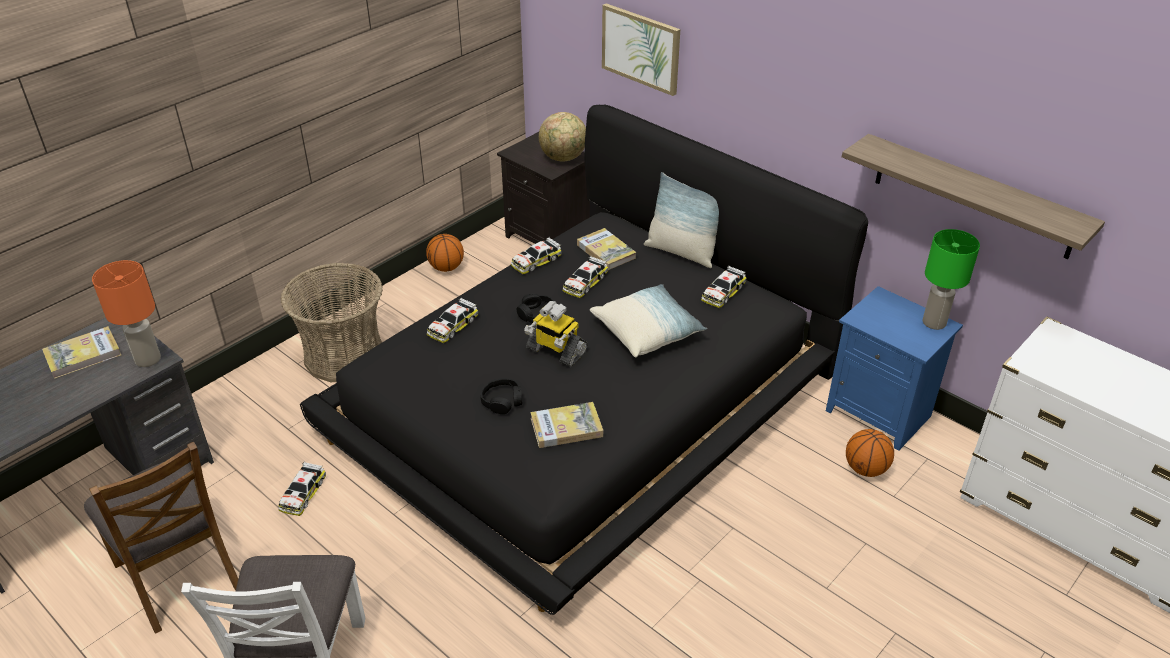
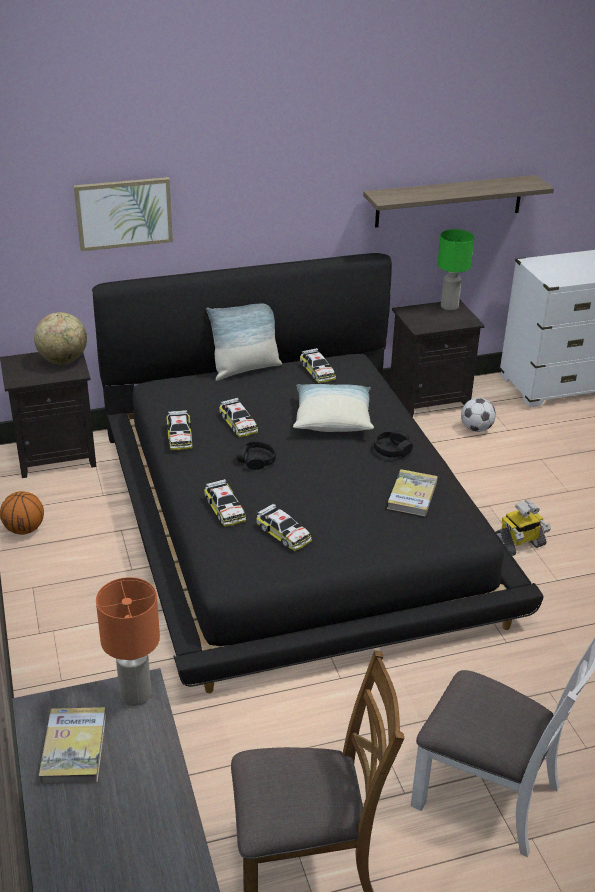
camera: 60 degrees left, 5 degrees down
toy car [278,462,326,516] -> toy car moved to [256,503,312,551]
basket [281,263,383,382] -> none
black headphones [480,378,522,414] -> black headphones moved to [374,430,413,458]
toy robot [524,301,588,367] -> toy robot moved to [496,500,551,556]
book [577,228,636,270] -> none
blue nightstand [826,286,963,451] -> black nightstand [390,300,485,417]
basketball [846,429,894,477] -> football [461,398,496,432]

